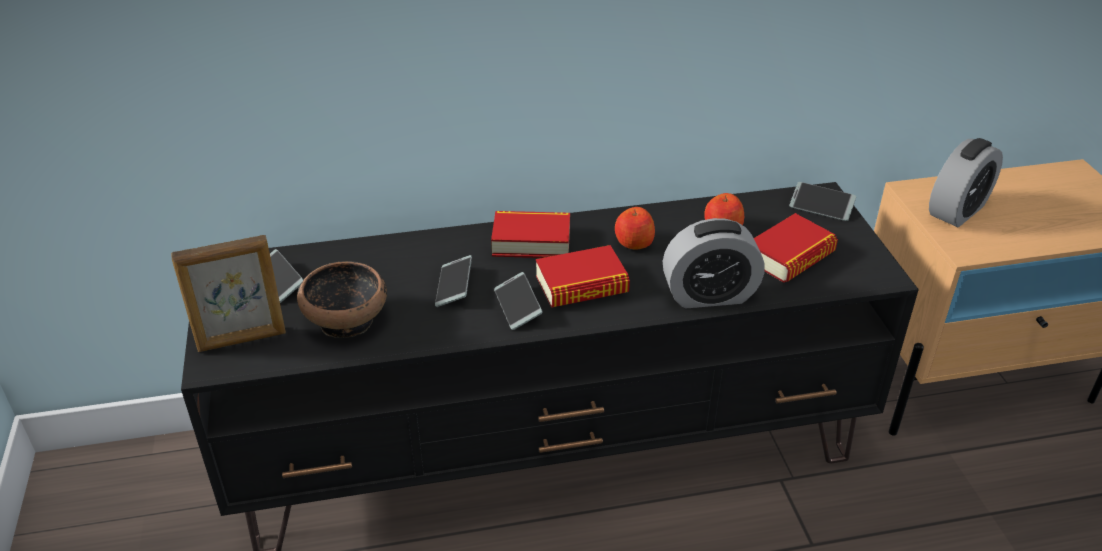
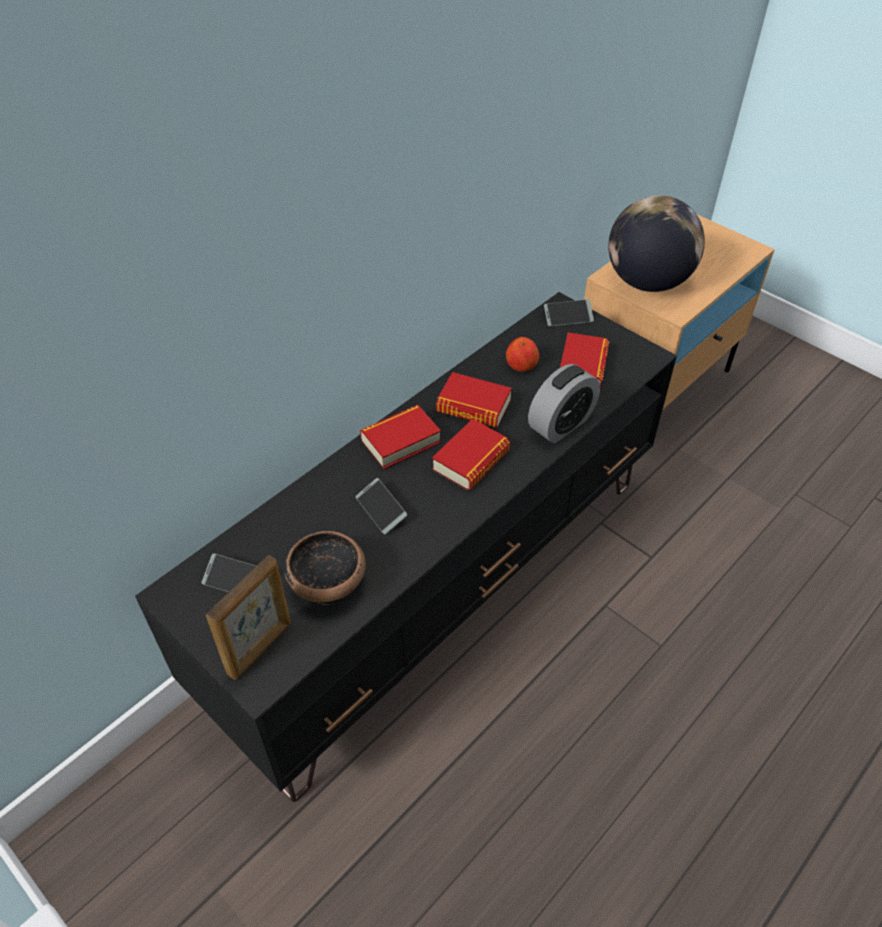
camera: 35 degrees left, 10 degrees up
phone [494,272,542,330] -> none
apple [615,207,655,249] -> book [436,372,512,428]
alarm clock [929,138,1003,227] -> globe [608,195,705,292]

